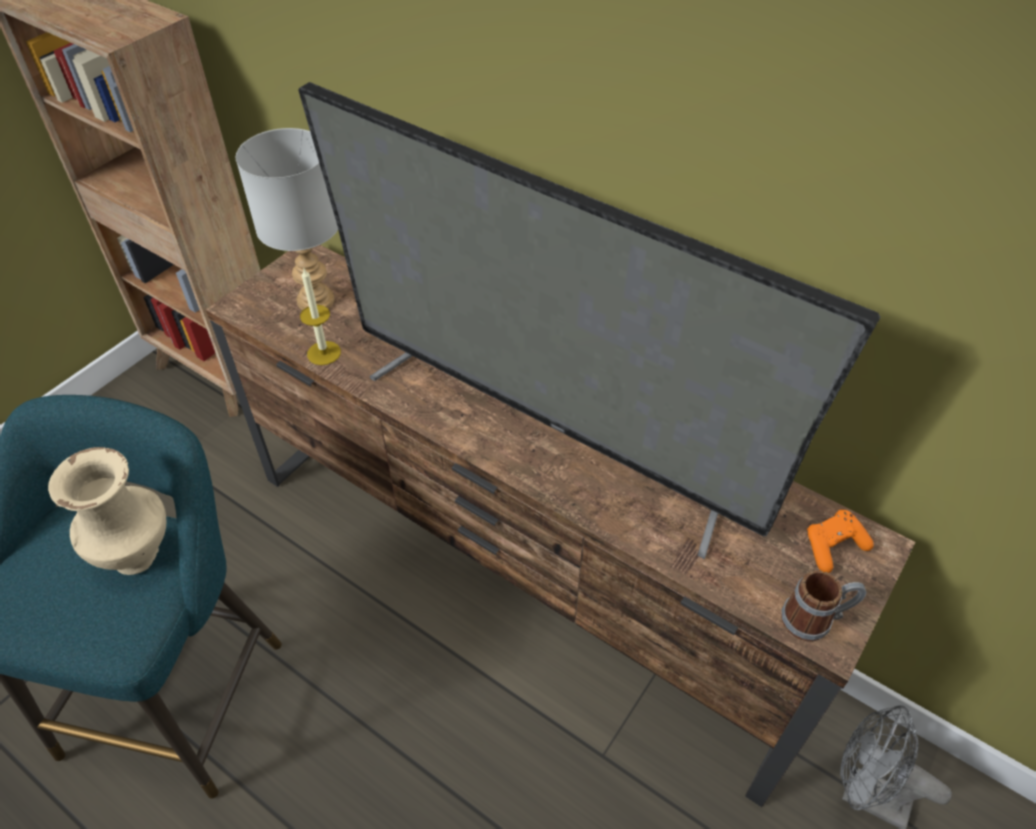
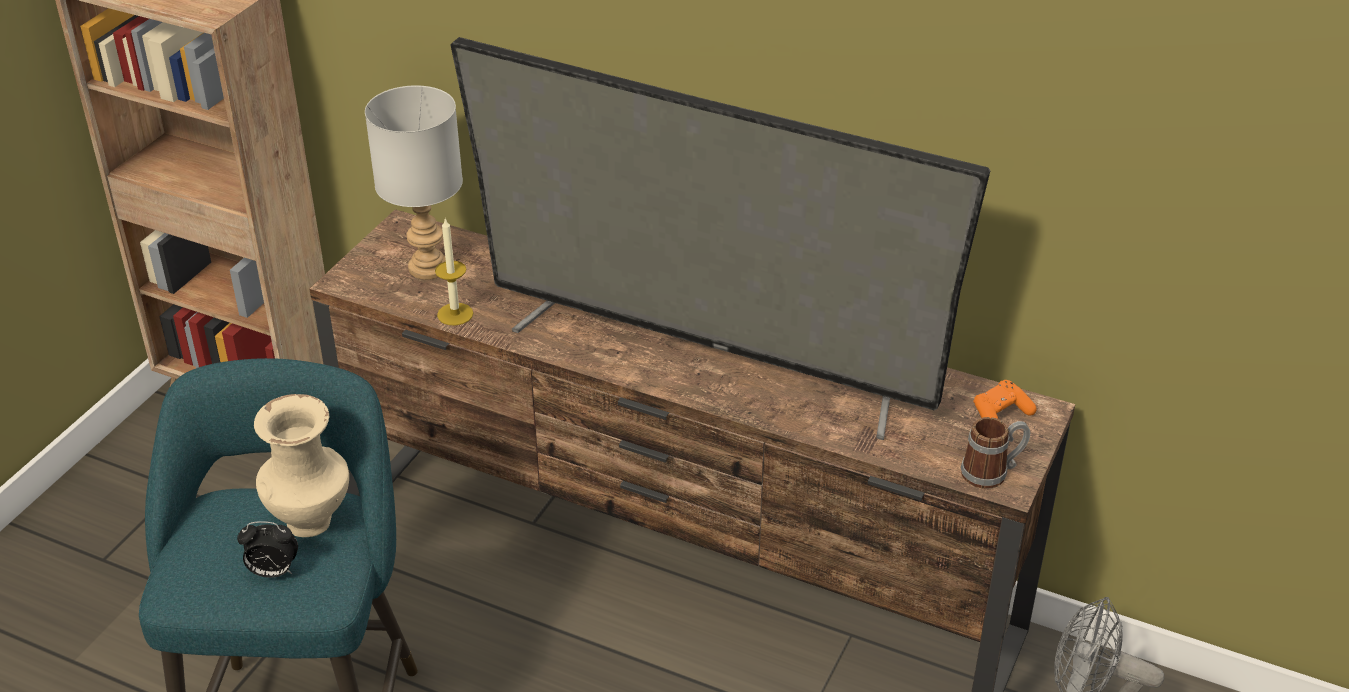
camera: 10 degrees left, 10 degrees down
none -> alarm clock [237,521,298,578]

